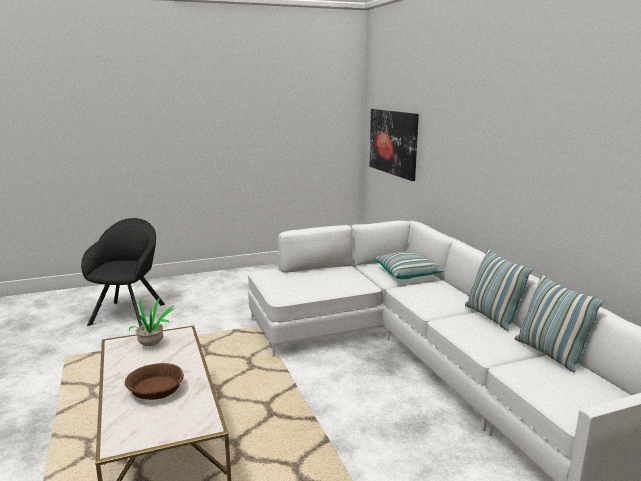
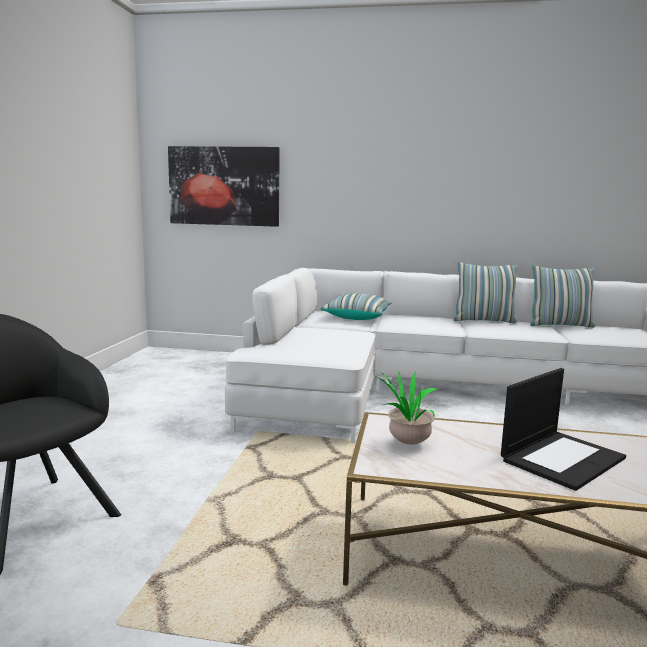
camera: 60 degrees left, 5 degrees down
brown bowl [125,363,184,400] -> laptop [501,368,626,491]

